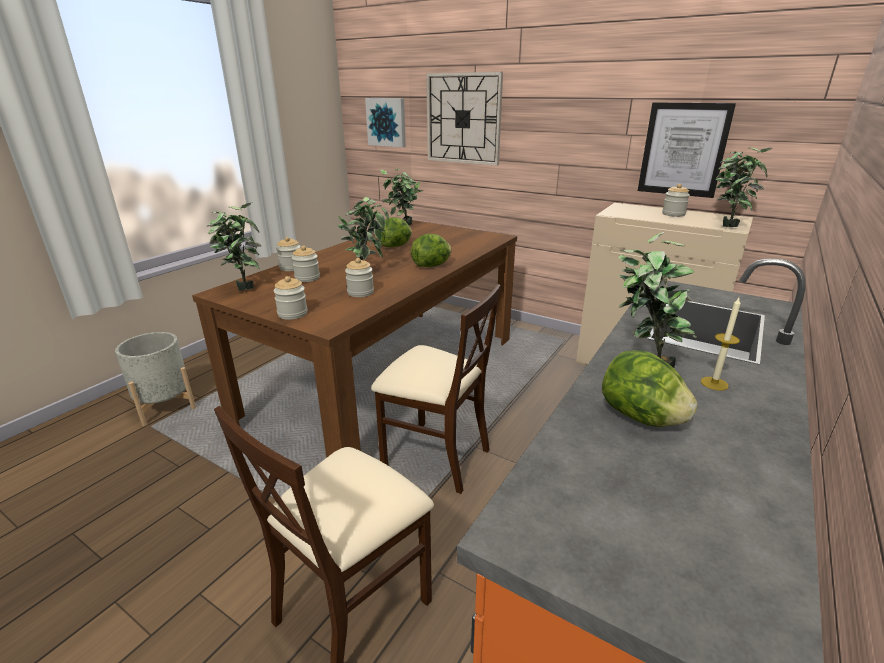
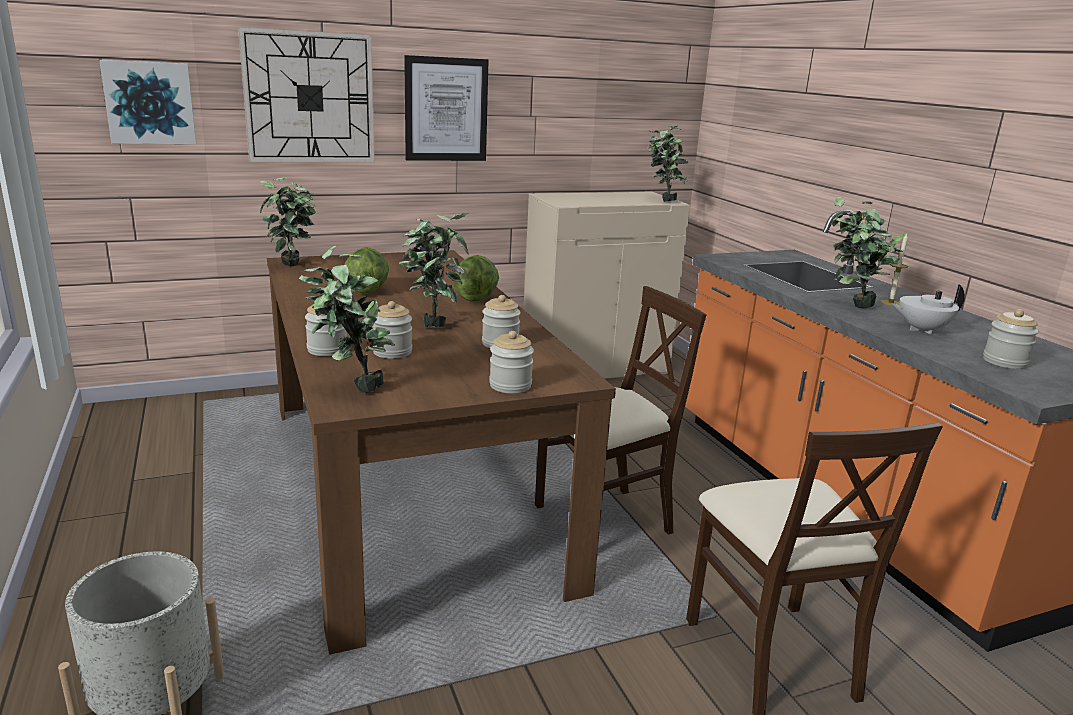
camera: 55 degrees left, 5 degrees down
lettuce [602,350,698,427] -> white teapot [891,284,965,335]
picture [638,102,736,198] -> picture moved to [404,55,489,161]
jar [662,184,690,217] -> jar moved to [983,309,1039,369]

